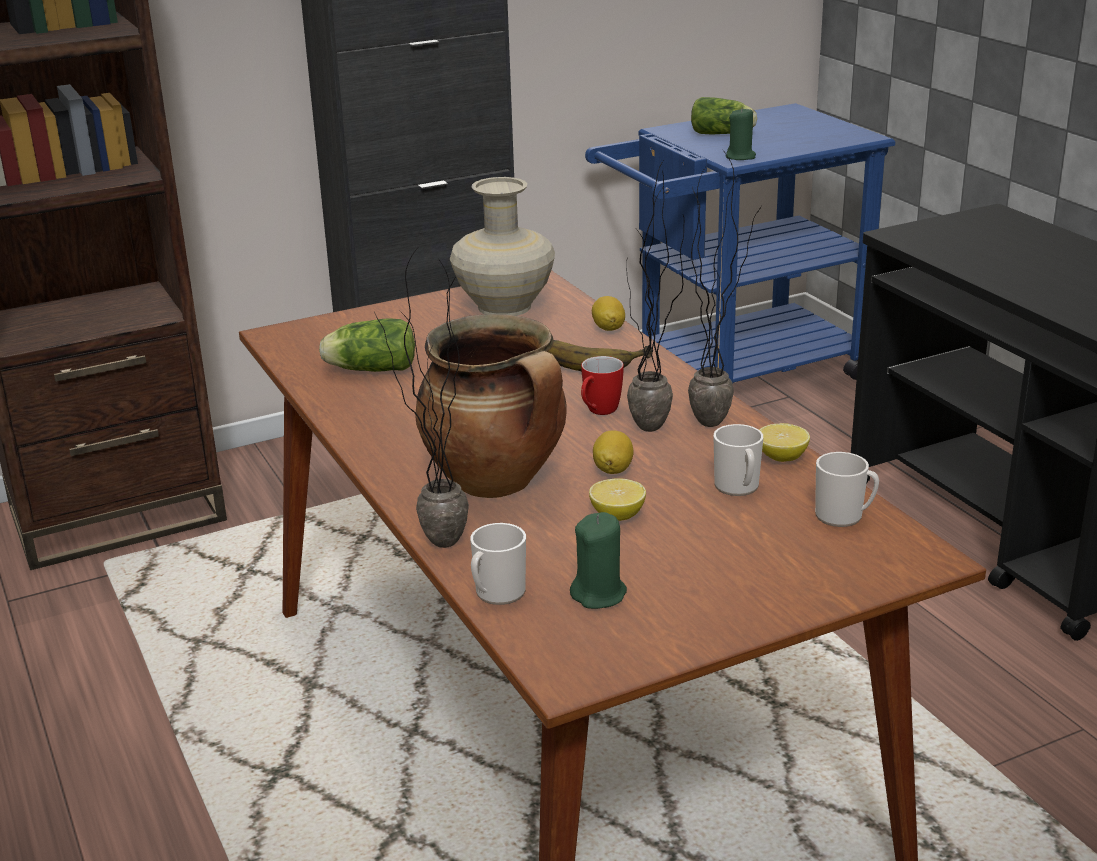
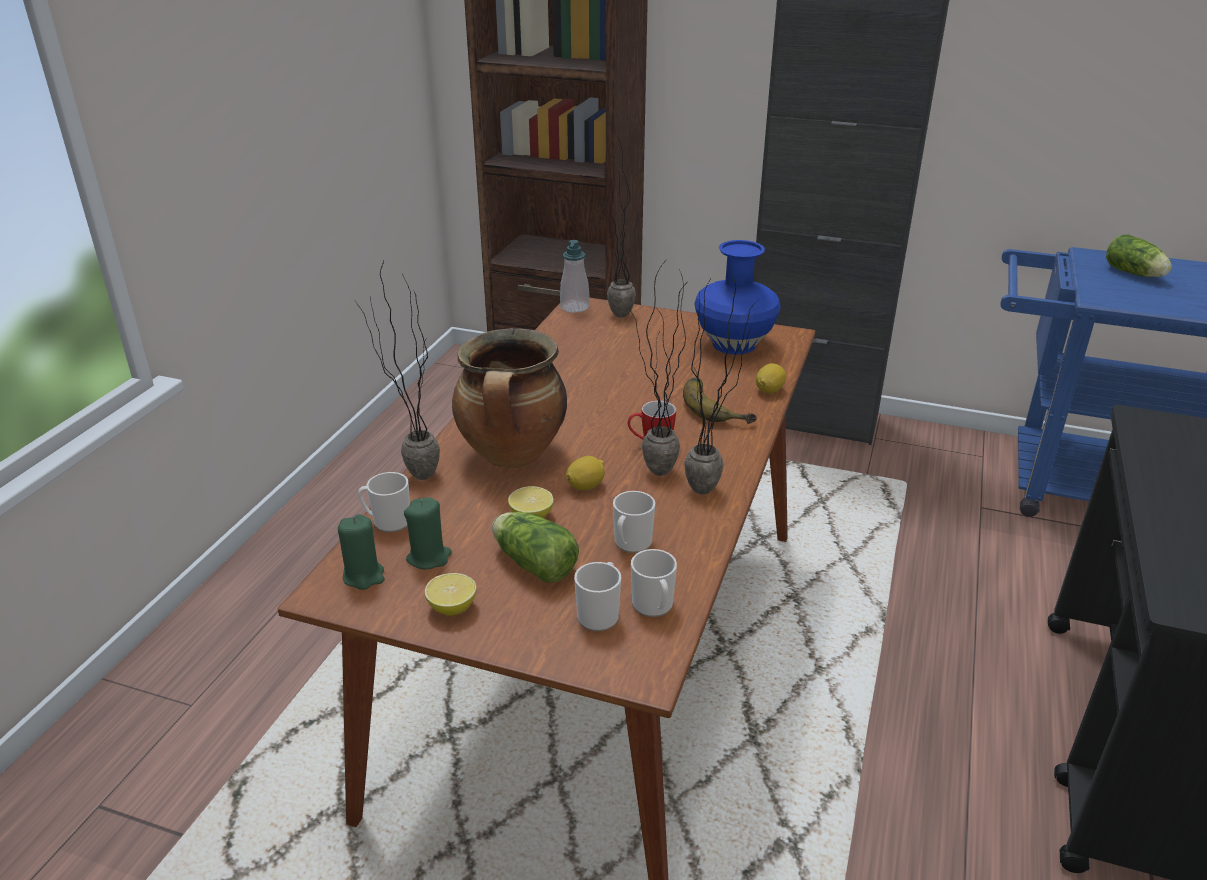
camera: 45 degrees right, 5 degrees up
lettuce [319,318,415,372] -> lettuce moved to [492,512,579,583]
beige vase [450,177,555,316] -> blue vase [694,240,781,355]
green candle [726,107,756,160] -> green candle moved to [338,514,384,590]
lemon [759,423,810,462] -> lemon moved to [425,573,476,616]
none -> soap dispenser [560,240,590,313]
none -> mug [574,562,621,631]
none -> potted plant [603,137,637,318]

